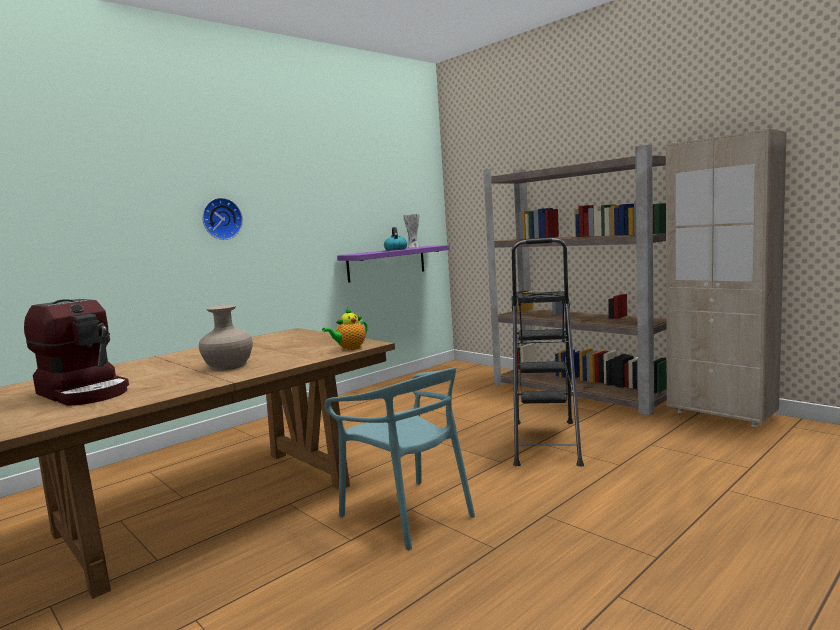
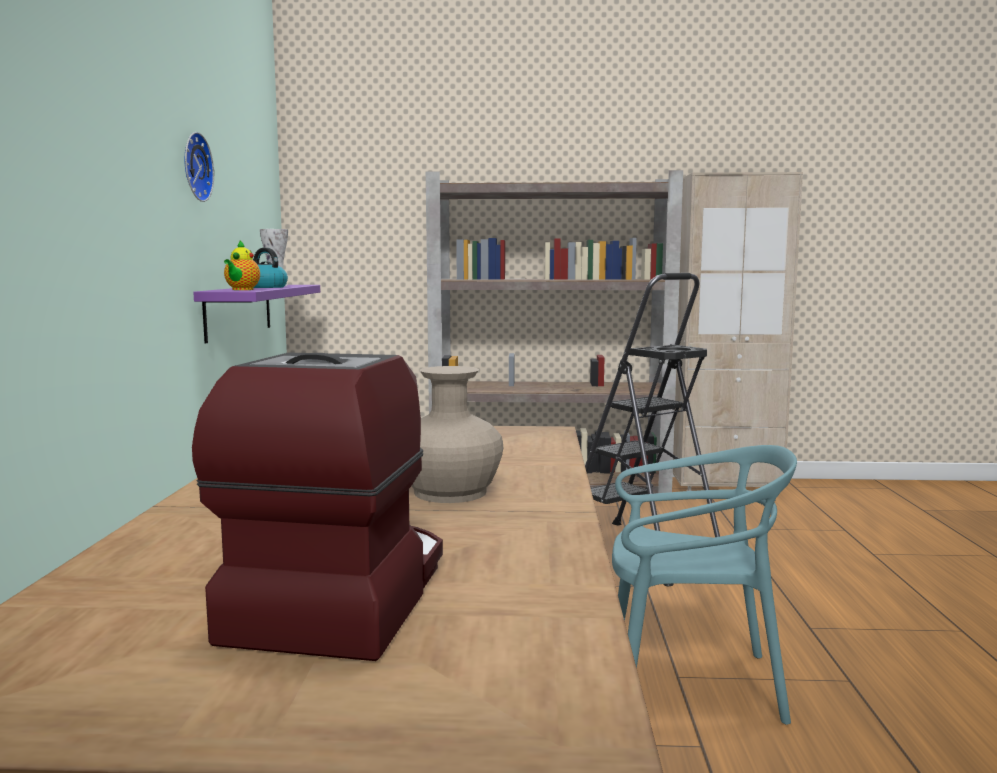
camera: 45 degrees left, 0 degrees up
coffee machine [24,299,129,406] -> coffee machine turned 75 degrees counterclockwise [192,353,443,661]
wall clock [202,198,243,240] -> wall clock moved to [184,132,214,202]
teapot [322,307,368,350] -> teapot moved to [224,240,260,290]

